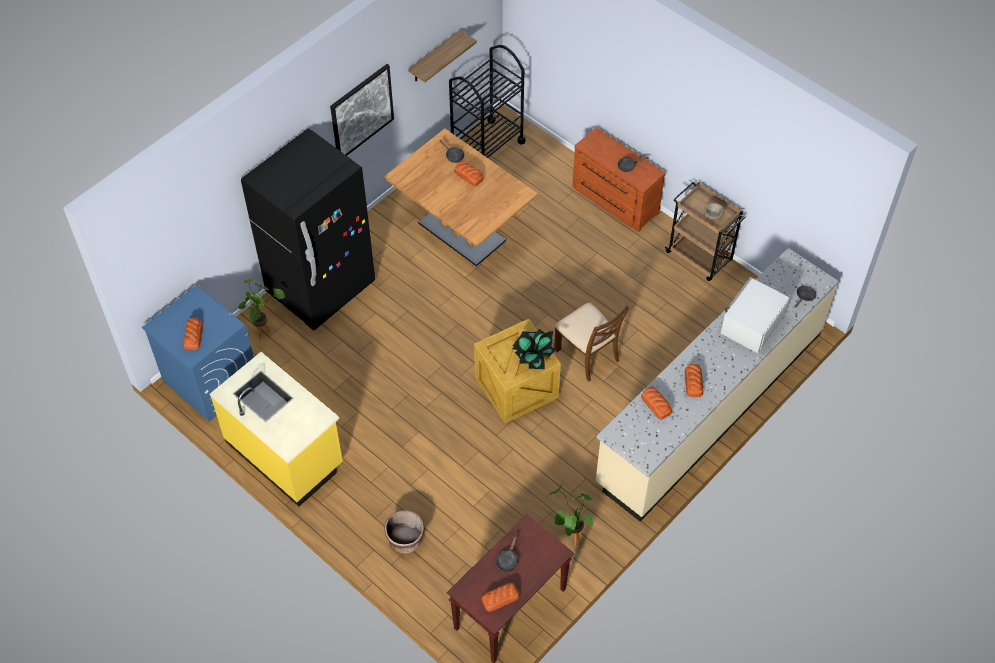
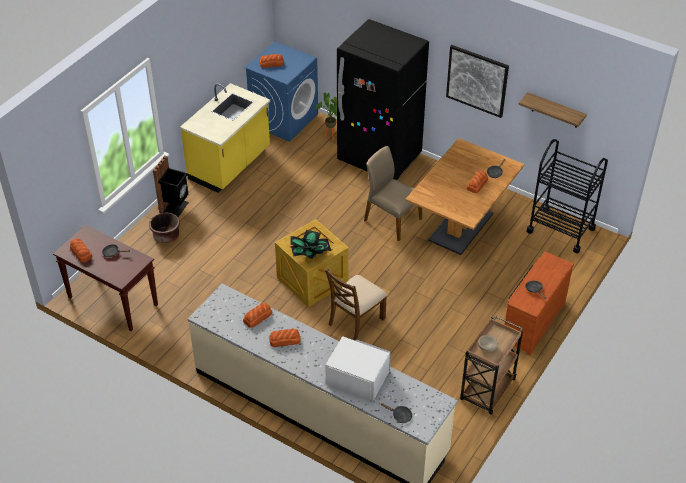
camera: 80 degrees right, 10 degrees down
potted plant [548,485,594,545] -> none
none -> black trash can [153,155,189,217]
none -> beige chair [364,146,422,241]

